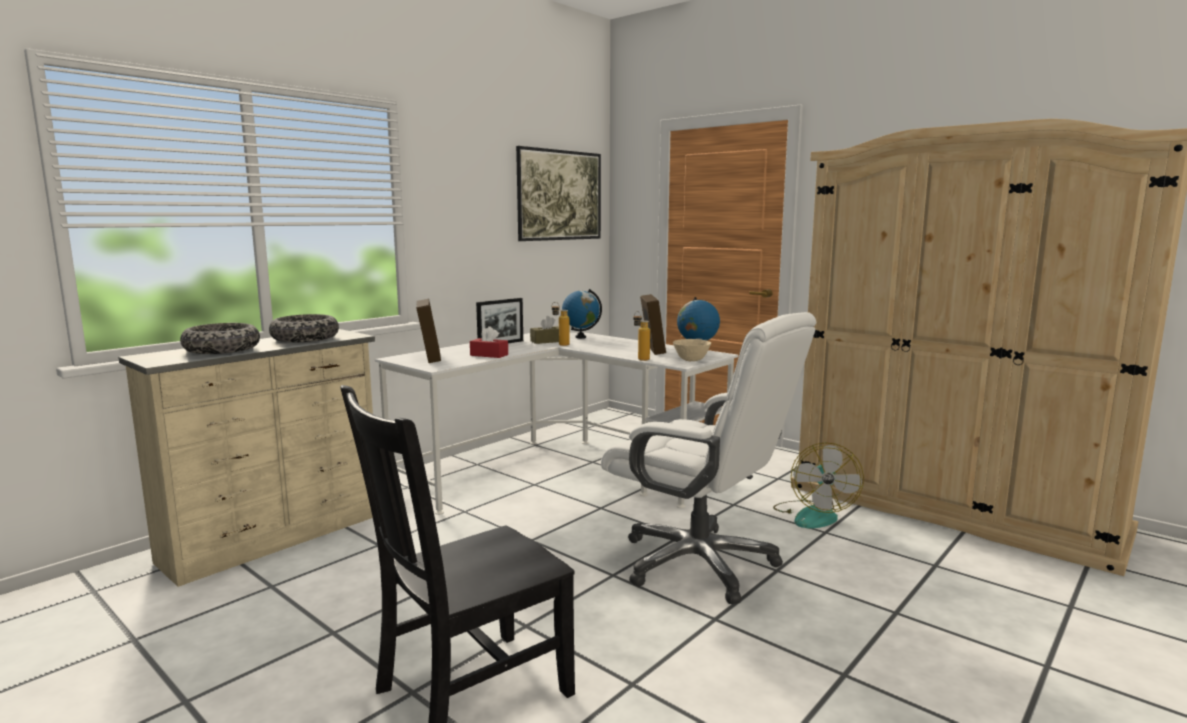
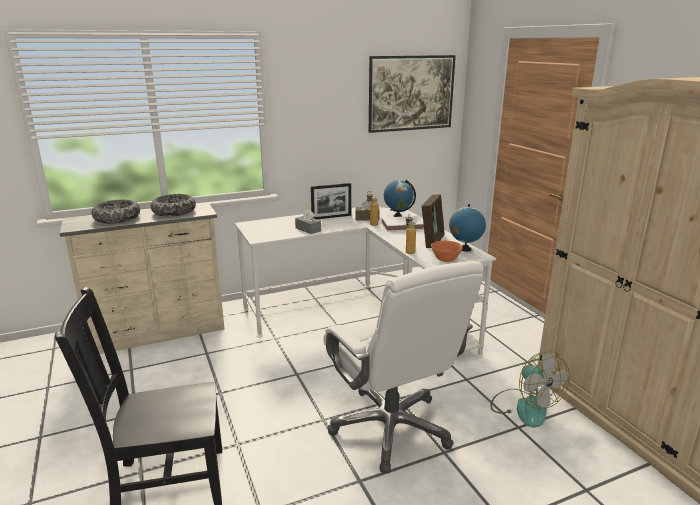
camera: 25 degrees right, 10 degrees up
picture frame [416,299,441,363] -> none
red tissue box [470,326,508,358] -> grey tissue box [295,209,321,234]
beige bowl [673,339,711,362] -> orange bowl [431,241,463,262]
fan [773,443,864,529] -> fan turned 60 degrees counterclockwise [490,351,570,428]
none -> white book [382,216,424,232]

